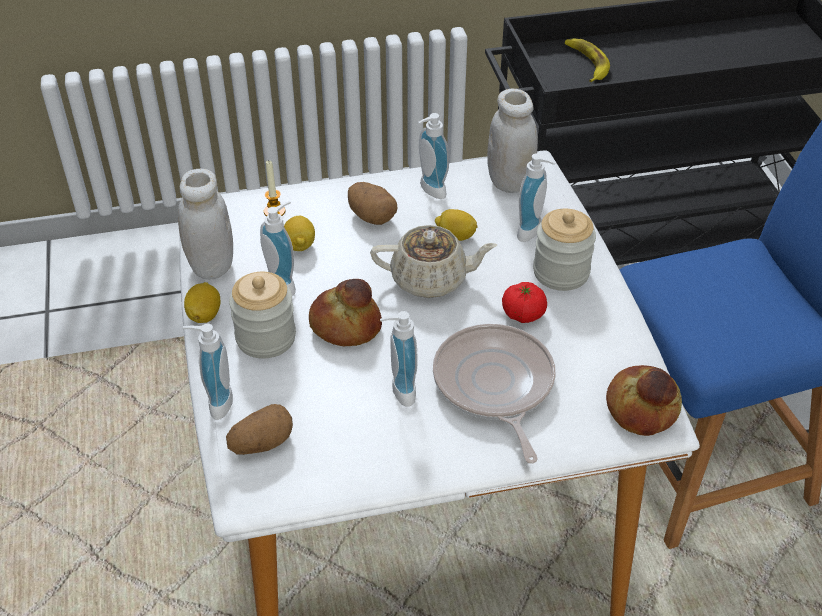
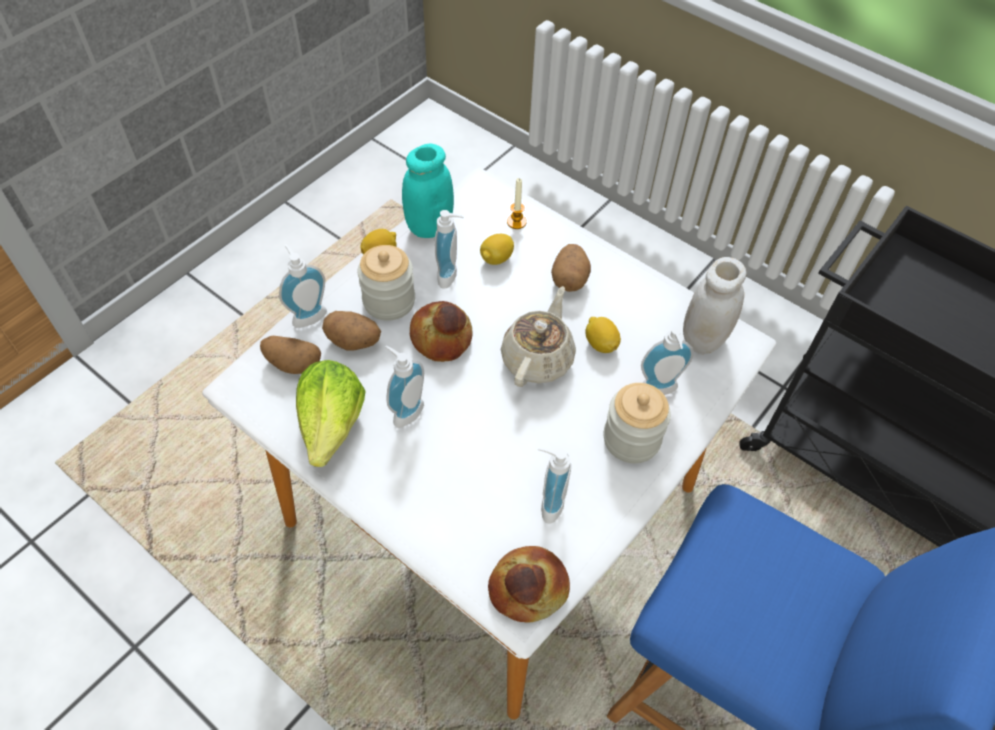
camera: 50 degrees right, 10 degrees up
white jar [178,169,233,280] -> turquoise jar [402,144,454,238]
beige teapot [370,225,497,298] -> beige teapot turned 120 degrees counterclockwise [501,286,576,387]
soap dispenser [418,113,449,199] -> soap dispenser moved to [538,447,571,524]
frying pan [433,324,556,463] -> none
tomato [502,282,547,323] -> none
banana [565,39,610,82] -> none
none -> lettuce [296,360,366,467]
none -> potato [322,311,381,351]

